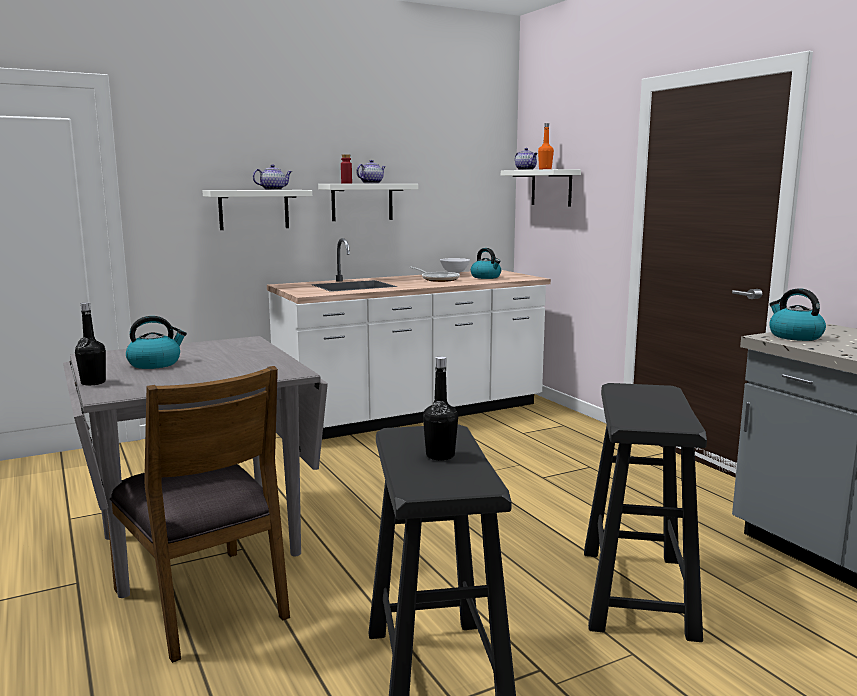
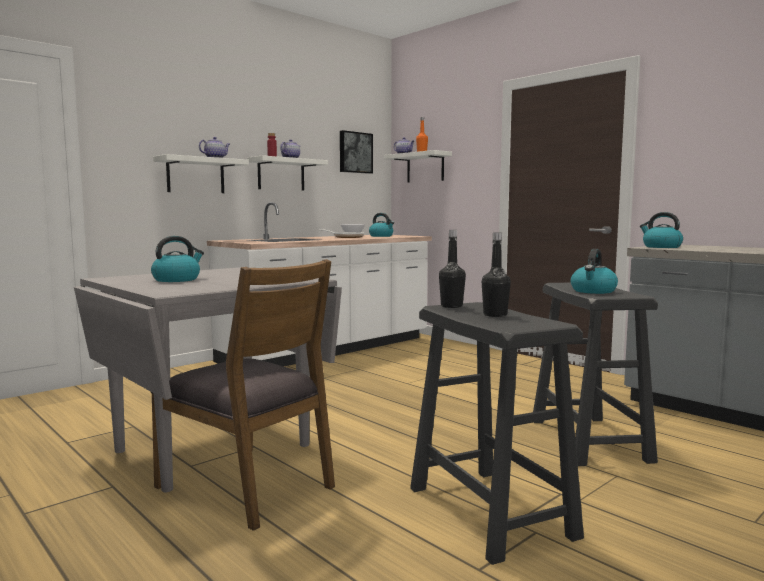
camera: 15 degrees left, 5 degrees down
black bottle [75,302,106,385] -> black bottle moved to [439,230,466,308]
none -> picture [340,130,373,174]
none -> kettle [570,249,618,294]

